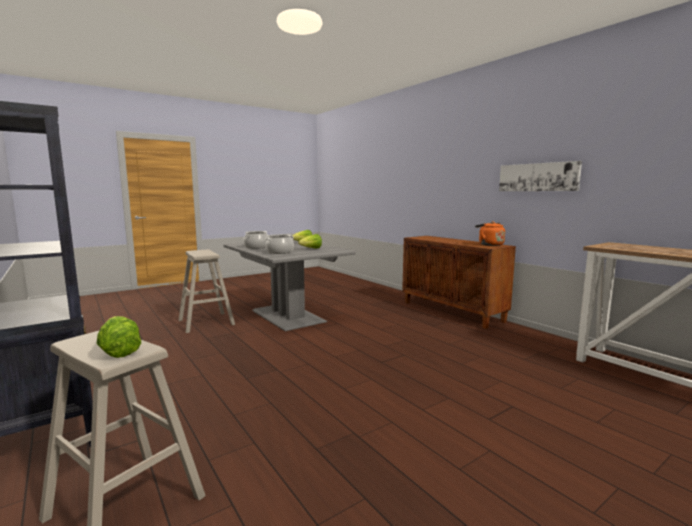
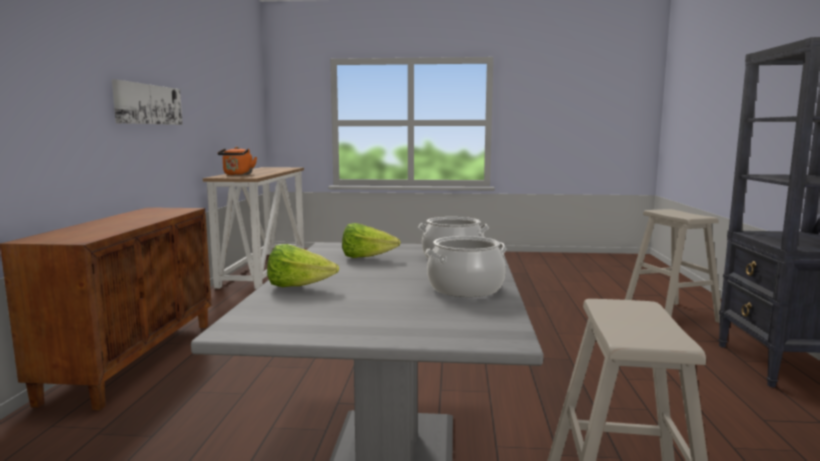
camera: 140 degrees left, 0 degrees up
lettuce [96,316,141,358] -> none
orange kettle [475,222,505,246] -> orange kettle moved to [217,147,257,175]

